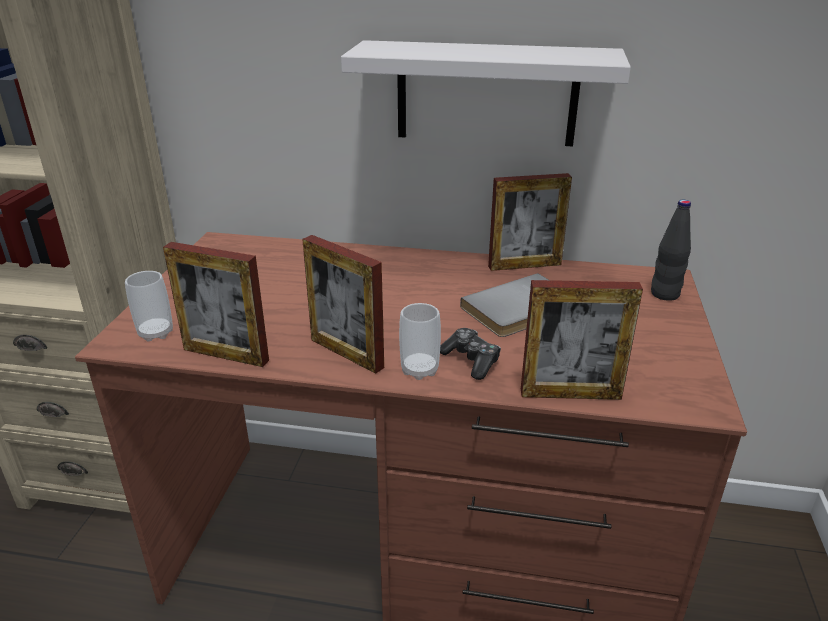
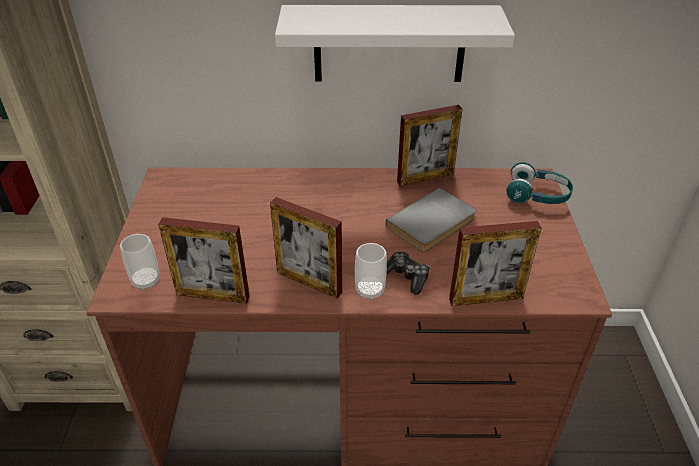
camera: 10 degrees left, 10 degrees up
black bottle [651,199,691,301] -> turquoise headphones [506,162,573,204]

